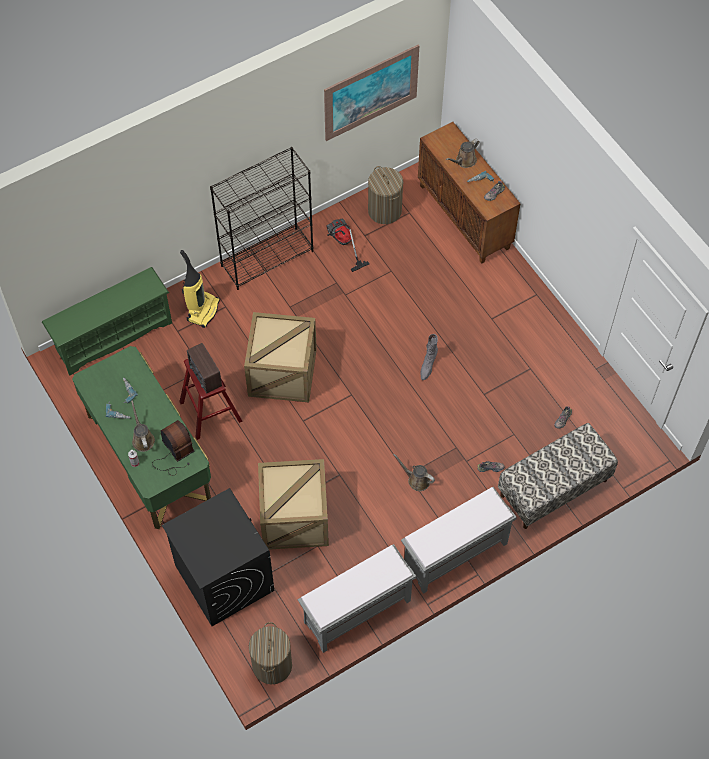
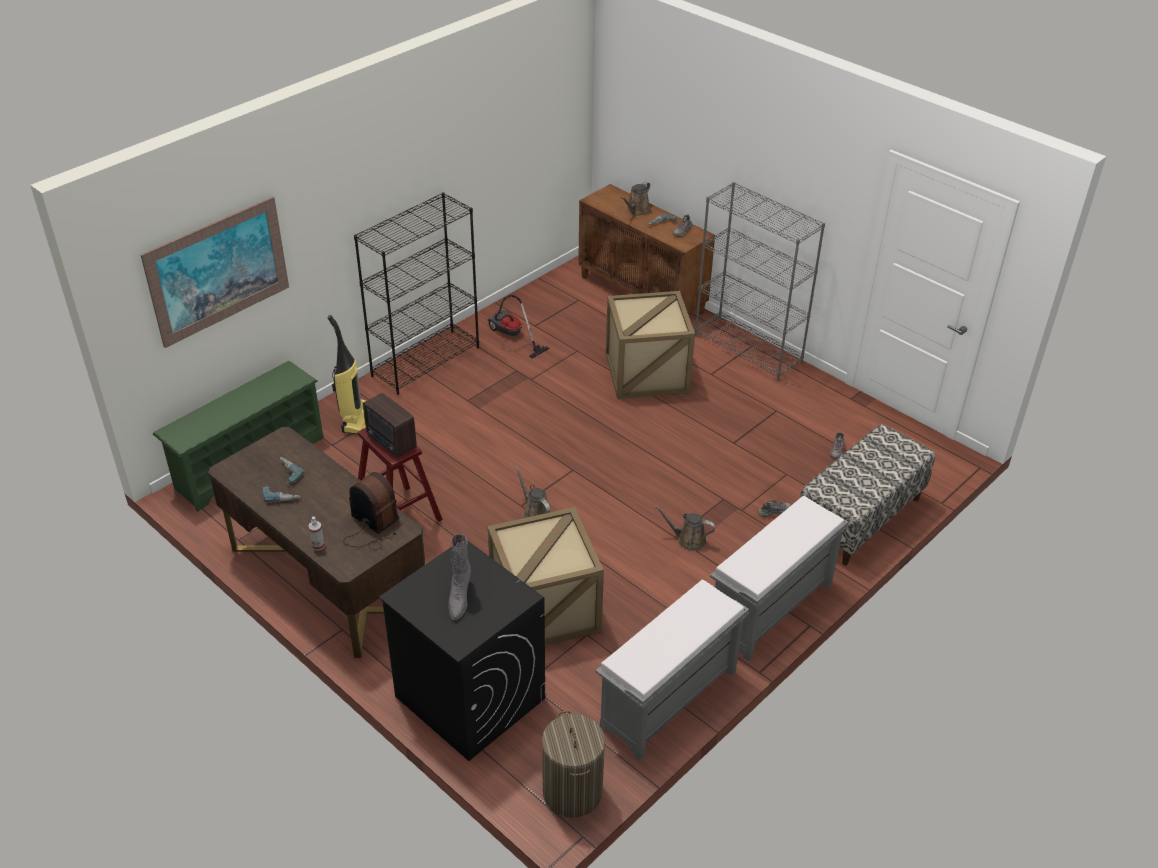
camera: 15 degrees left, 20 degrees down
green desk [72,346,211,529] -> brown desk [208,427,425,658]
brown watering can [131,400,155,452] -> brown watering can moved to [515,466,551,518]
crate [244,312,317,402] -> crate moved to [606,291,695,399]
picture [324,44,419,141] -> picture moved to [140,196,289,348]
laundry basket [368,166,403,224] -> none
grey boot [421,334,438,380] -> grey boot moved to [448,534,471,620]
none -> grey bookcase [695,182,825,381]

